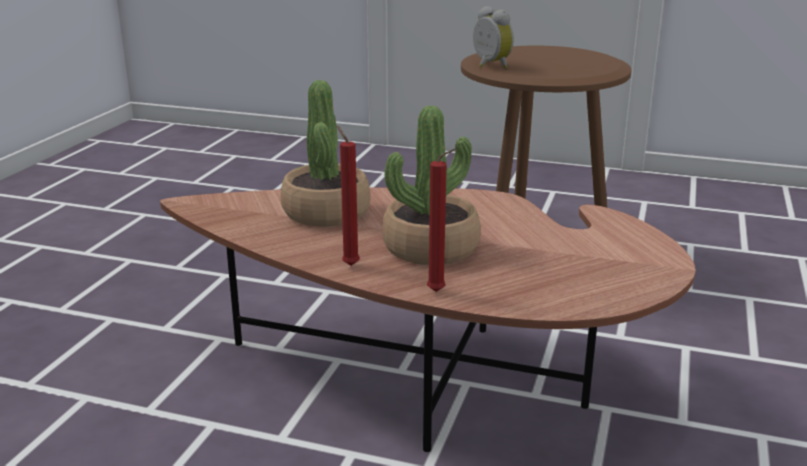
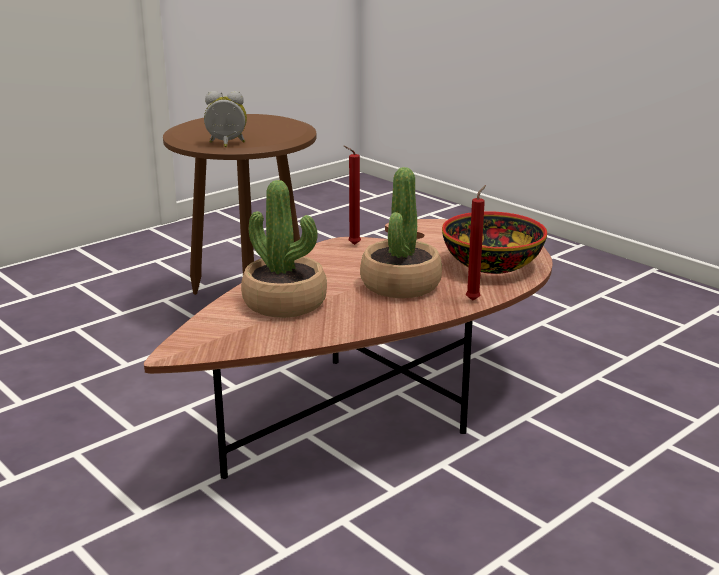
camera: 60 degrees left, 0 degrees up
red candle [337,126,360,266] -> red candle moved to [344,146,361,245]
none -> bowl [442,211,547,274]

